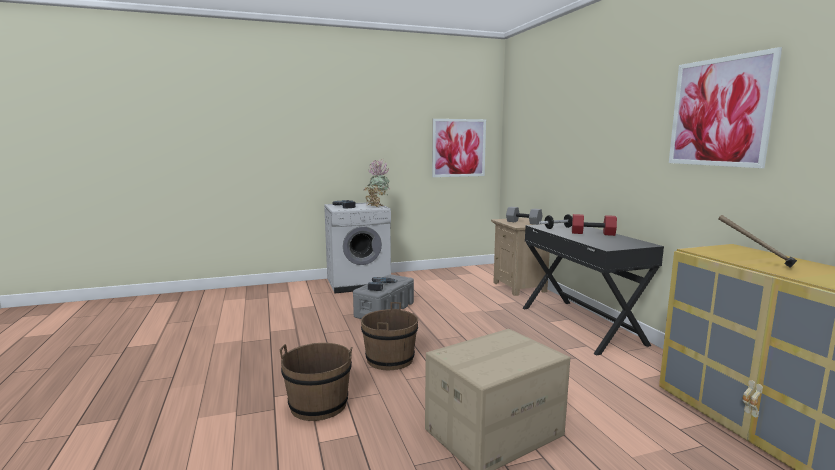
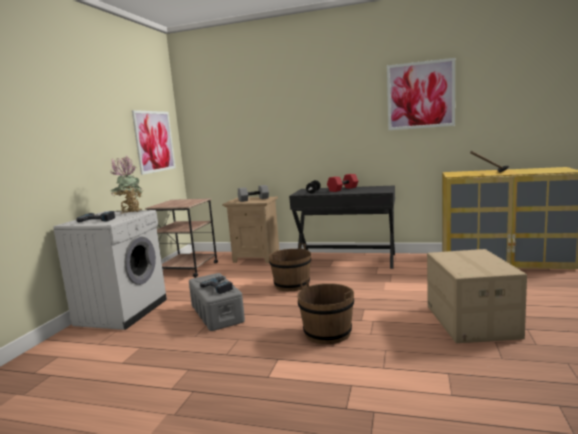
camera: 55 degrees left, 0 degrees up
brown bucket [280,343,352,421] -> brown bucket moved to [269,243,311,291]
none -> brown cart [145,198,218,278]

